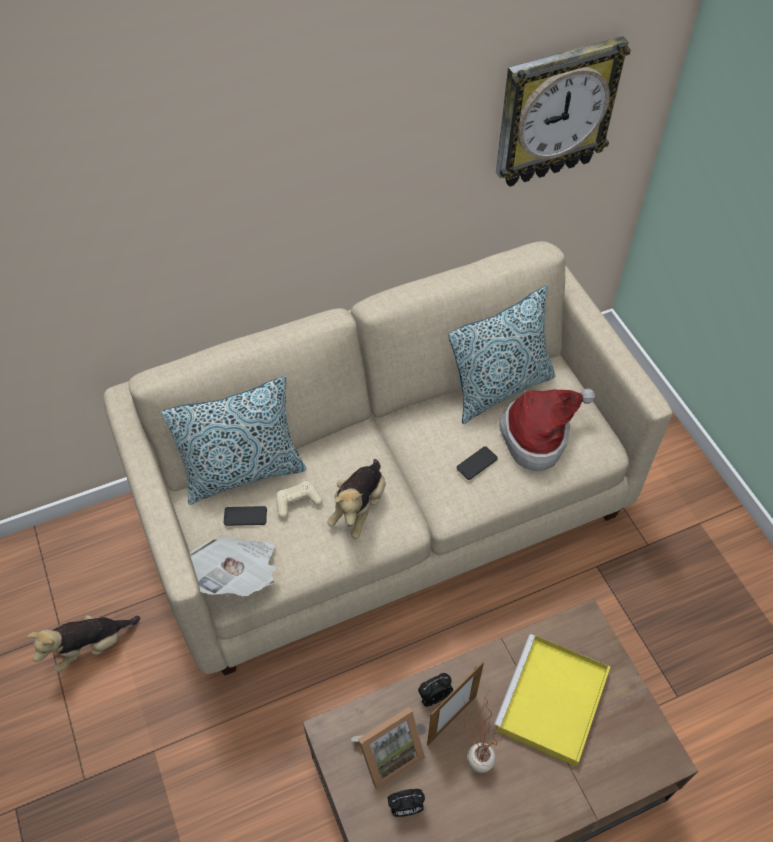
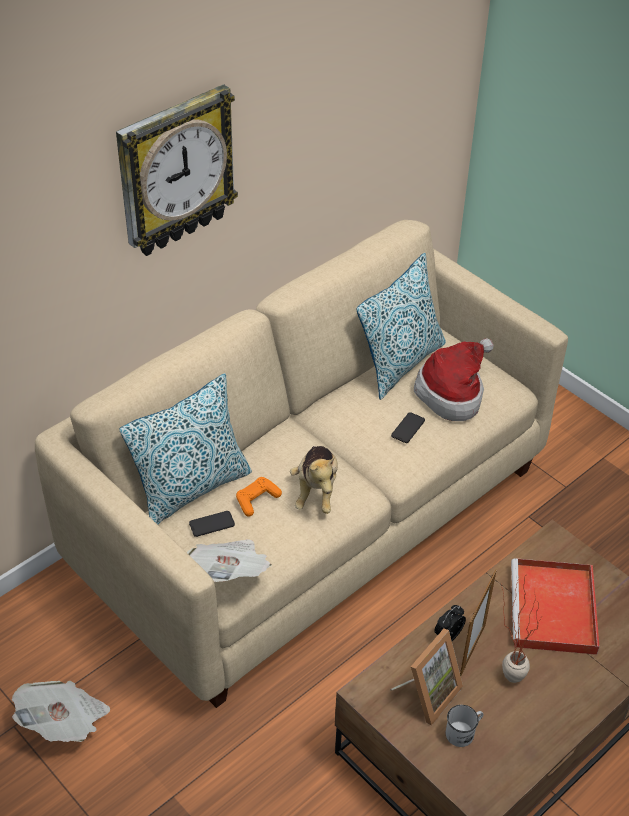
camera: 20 degrees left, 10 degrees down
plush toy [28,615,140,672] -> newspaper [12,681,110,742]
beige game controller [276,481,323,519] -> orange game controller [236,477,282,517]
alarm clock [388,789,425,817] -> white mug [446,705,484,747]
yellow tray [494,634,611,766] -> red tray [511,558,600,655]
wall clock [496,36,631,187] -> wall clock moved to [116,84,238,256]

